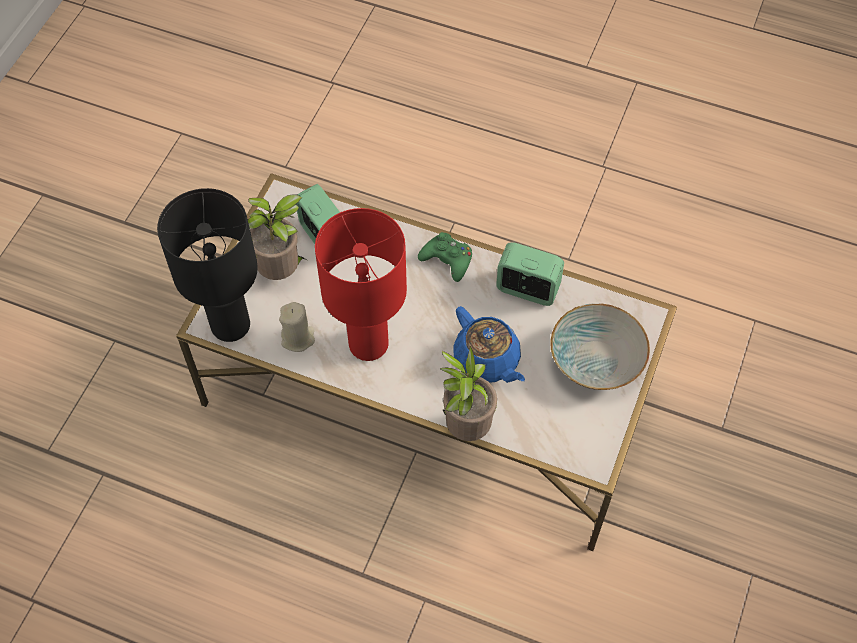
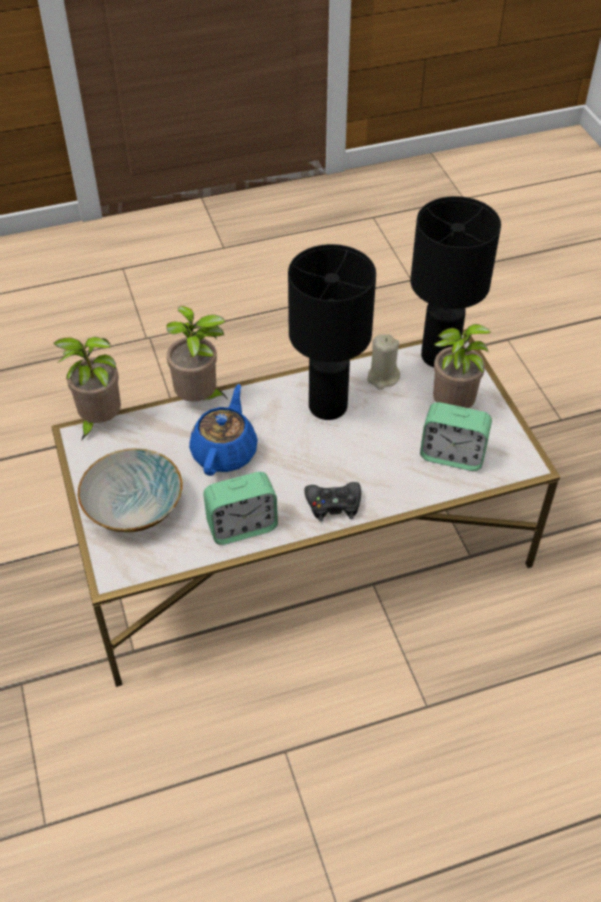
camera: 140 degrees right, 10 degrees down
red table lamp [315,208,407,361] -> black table lamp [288,244,376,420]
green game controller [418,232,472,282] -> black game controller [304,482,361,522]
blue teapot [453,306,525,383] -> blue teapot turned 90 degrees clockwise [189,384,258,476]
none -> potted plant [53,337,121,440]

